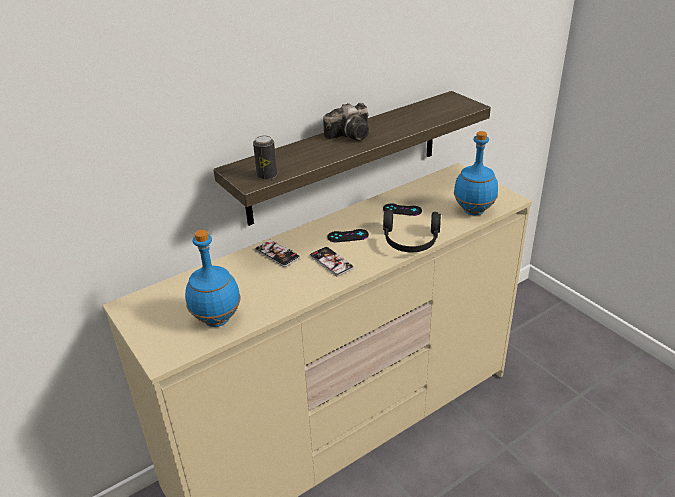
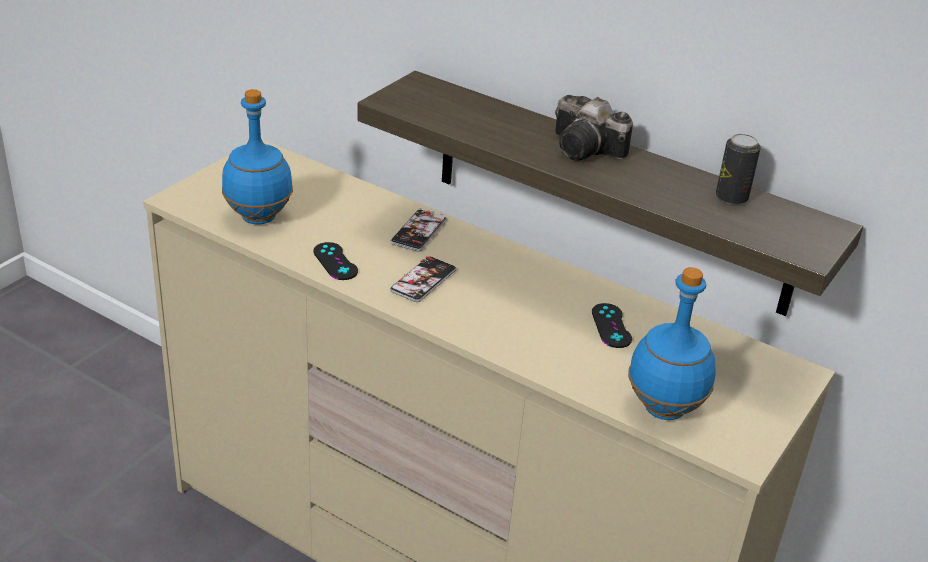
camera: 65 degrees right, 0 degrees up
can [253,135,277,180] -> can moved to [716,134,761,205]
black game controller [327,229,369,242] -> black game controller moved to [313,242,358,280]
black headphones [383,210,441,252] -> none

